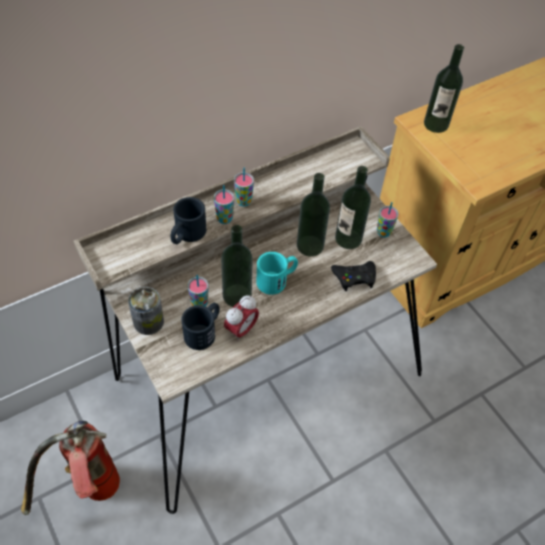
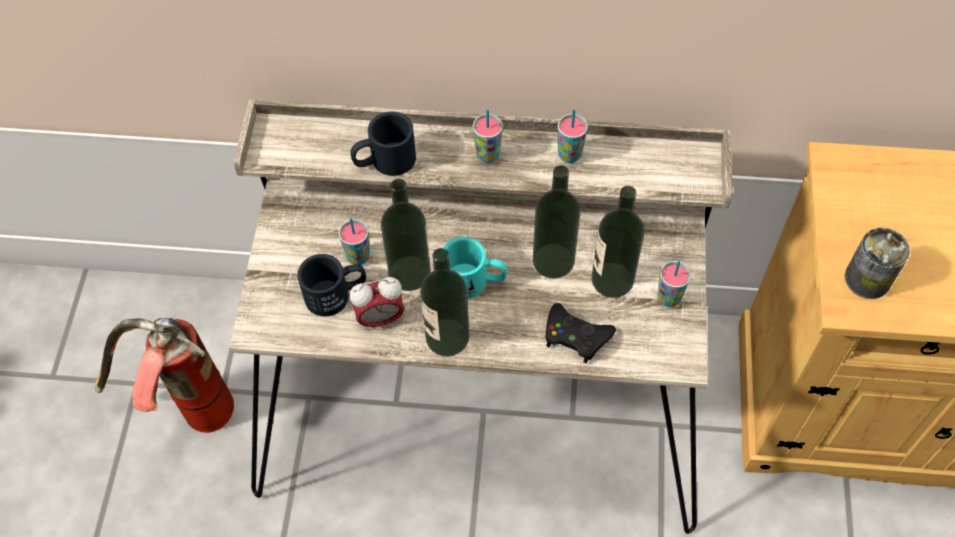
camera: 40 degrees right, 5 degrees up
can [128,287,164,335] -> can moved to [845,227,910,299]
cup [214,185,234,224] -> cup moved to [557,109,588,163]
bottle [424,44,464,133] -> bottle moved to [420,248,469,357]

